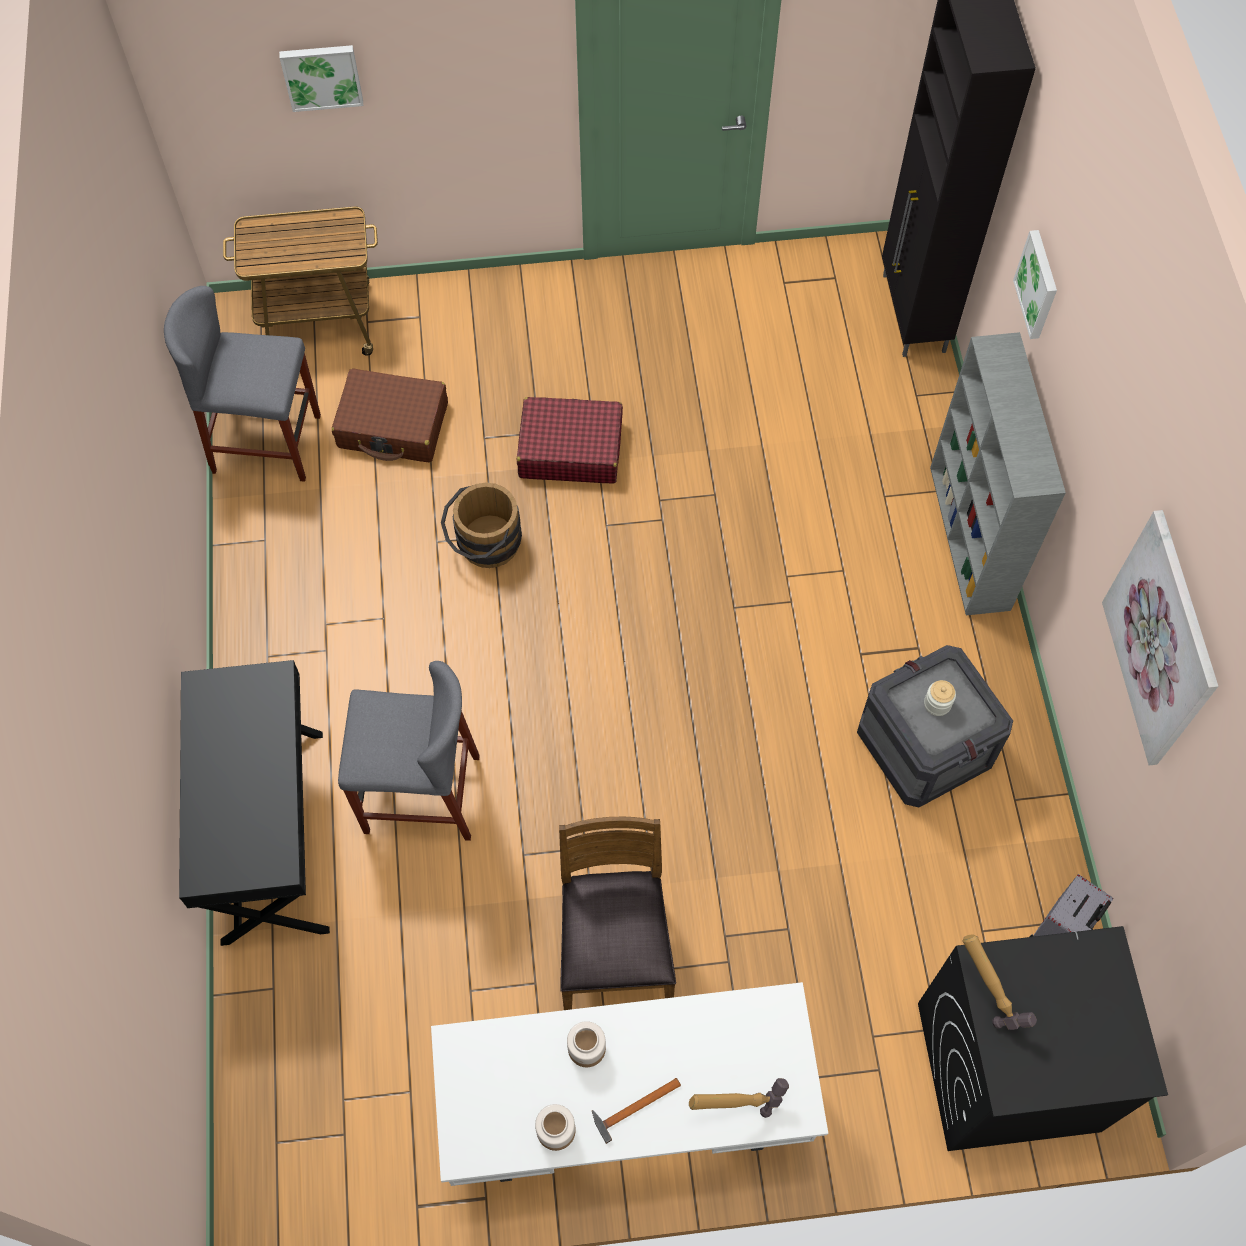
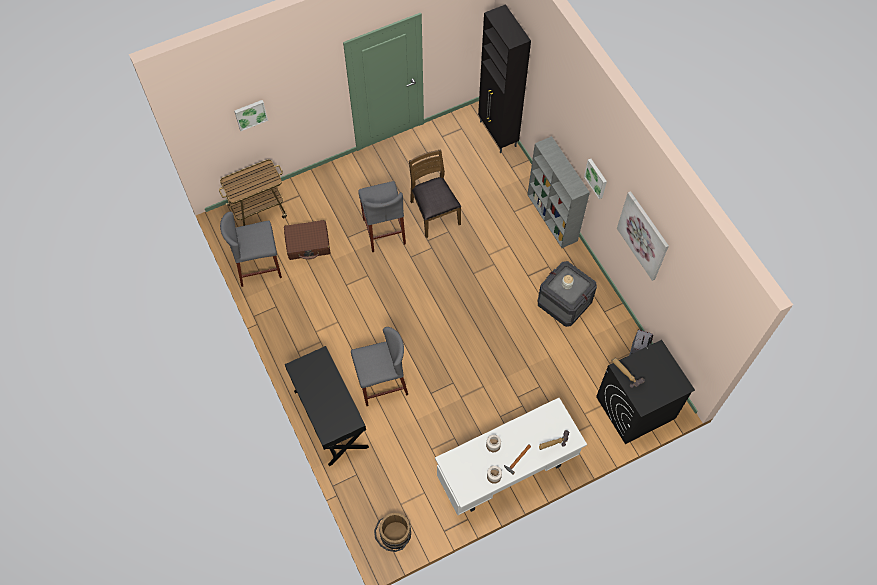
camera: 20 degrees left, 0 degrees up
brown bucket [441,483,522,568] -> brown bucket moved to [374,513,411,552]
red suitcase [517,397,623,483] -> grey stool [358,181,406,252]
brown chair [559,817,676,1010] -> brown chair moved to [409,149,461,238]
picture [1013,230,1057,339] -> picture moved to [584,159,607,199]

